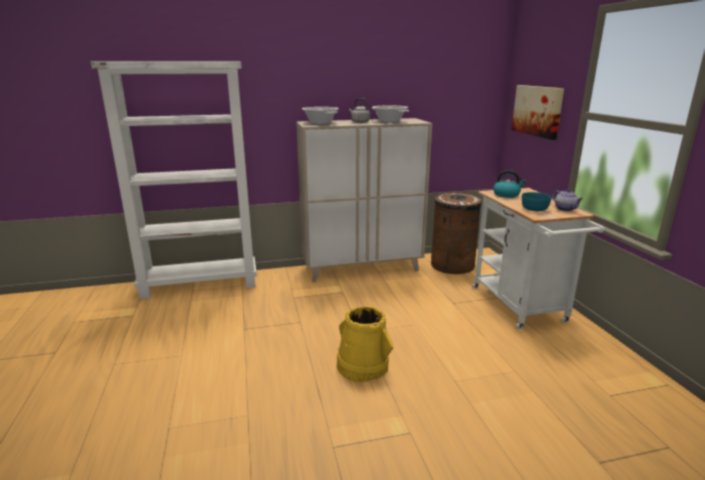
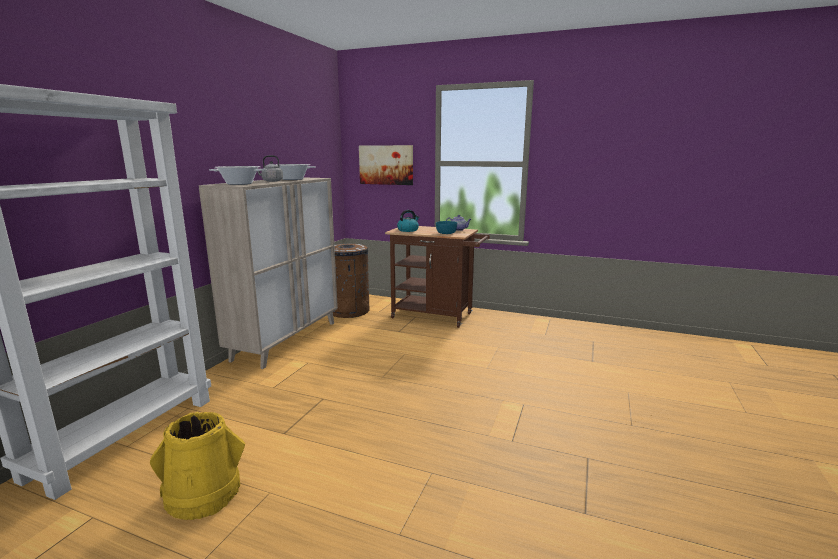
camera: 55 degrees left, 5 degrees down
yellow bucket [337,306,393,382] -> yellow bucket moved to [150,412,245,520]
white cart [472,188,605,330] -> brown cart [385,226,490,328]

